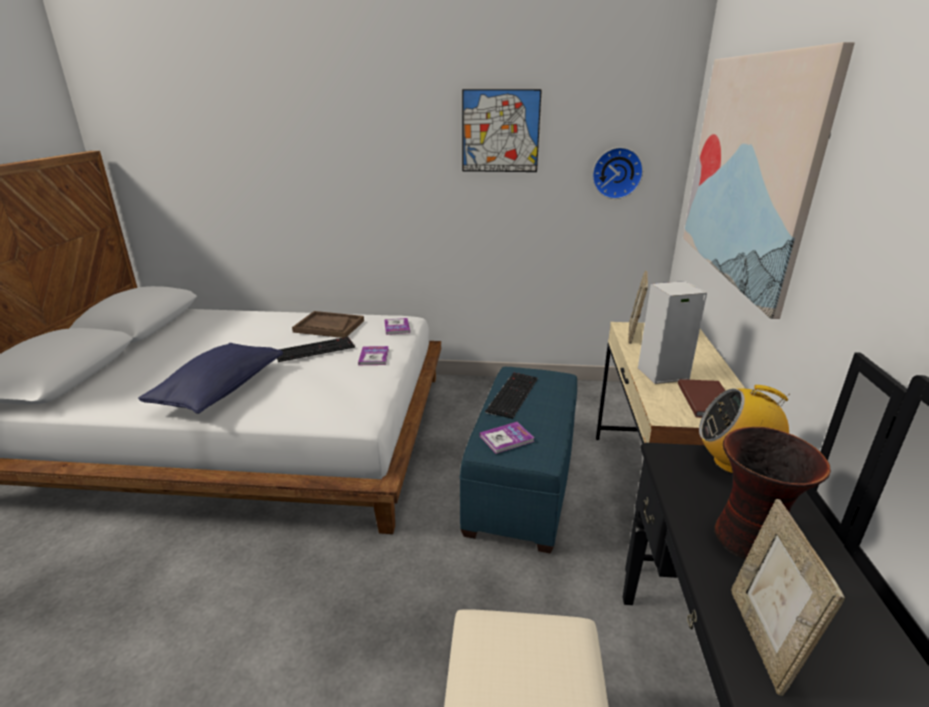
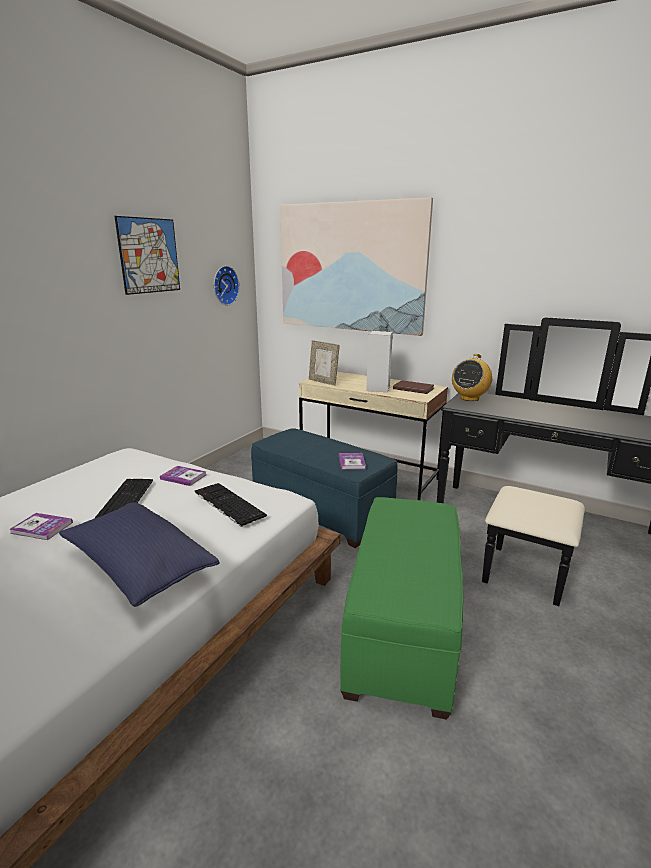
camera: 65 degrees left, 5 degrees down
brown tray [292,311,364,338] -> none
book [384,318,410,335] -> book moved to [9,513,73,540]
keyboard [486,372,538,419] -> keyboard moved to [195,483,267,527]
vase [714,427,831,559] -> none
picture frame [731,499,845,696] -> none
none -> green ottoman [340,497,463,720]

